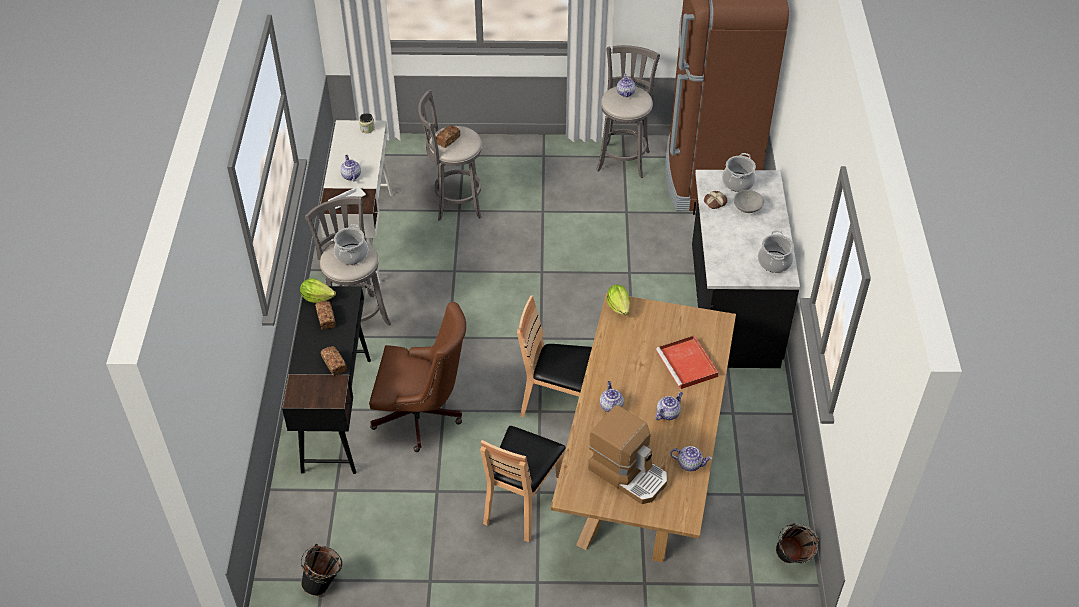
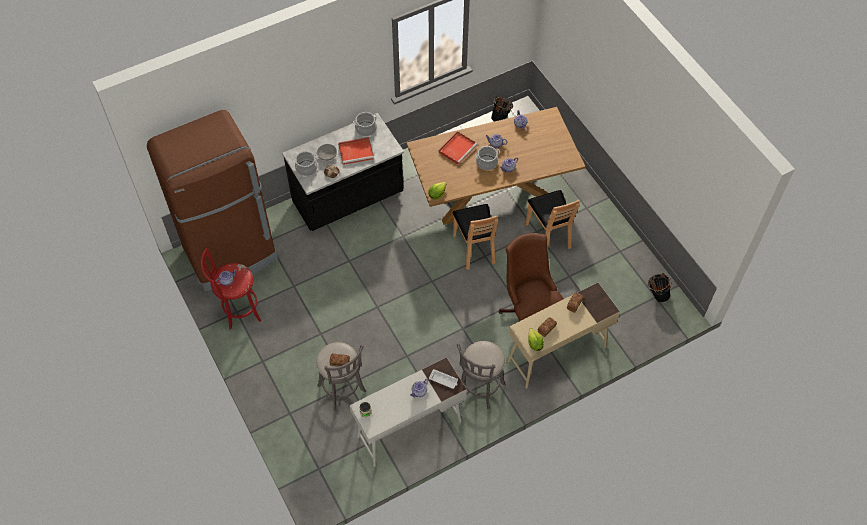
camera: 120 degrees left, 10 degrees up
black desk [282,286,371,474] -> beige desk [508,283,620,389]
cooking pot [334,224,368,265] -> cooking pot moved to [475,146,500,170]
brown chair [480,426,566,542] -> brown chair turned 75 degrees clockwise [526,190,580,249]
coffee machine [588,405,667,504] -> none
grey stool [596,45,660,178] -> red stool [201,248,261,330]
none -> red tray [338,137,374,165]

